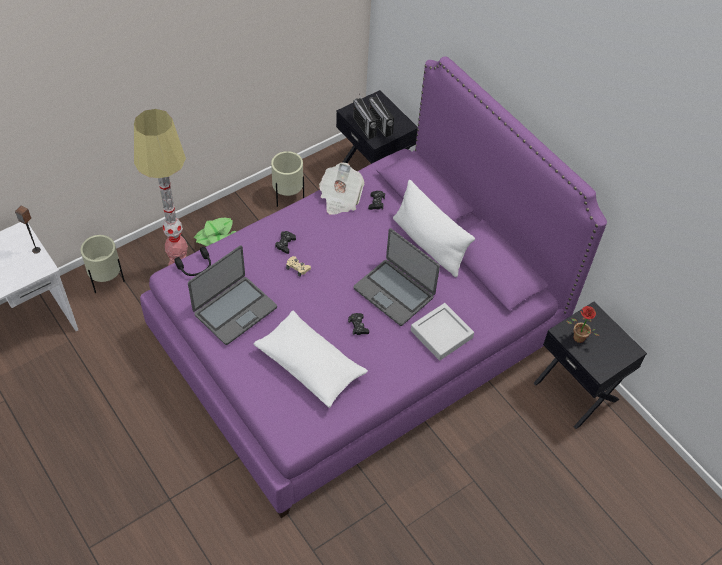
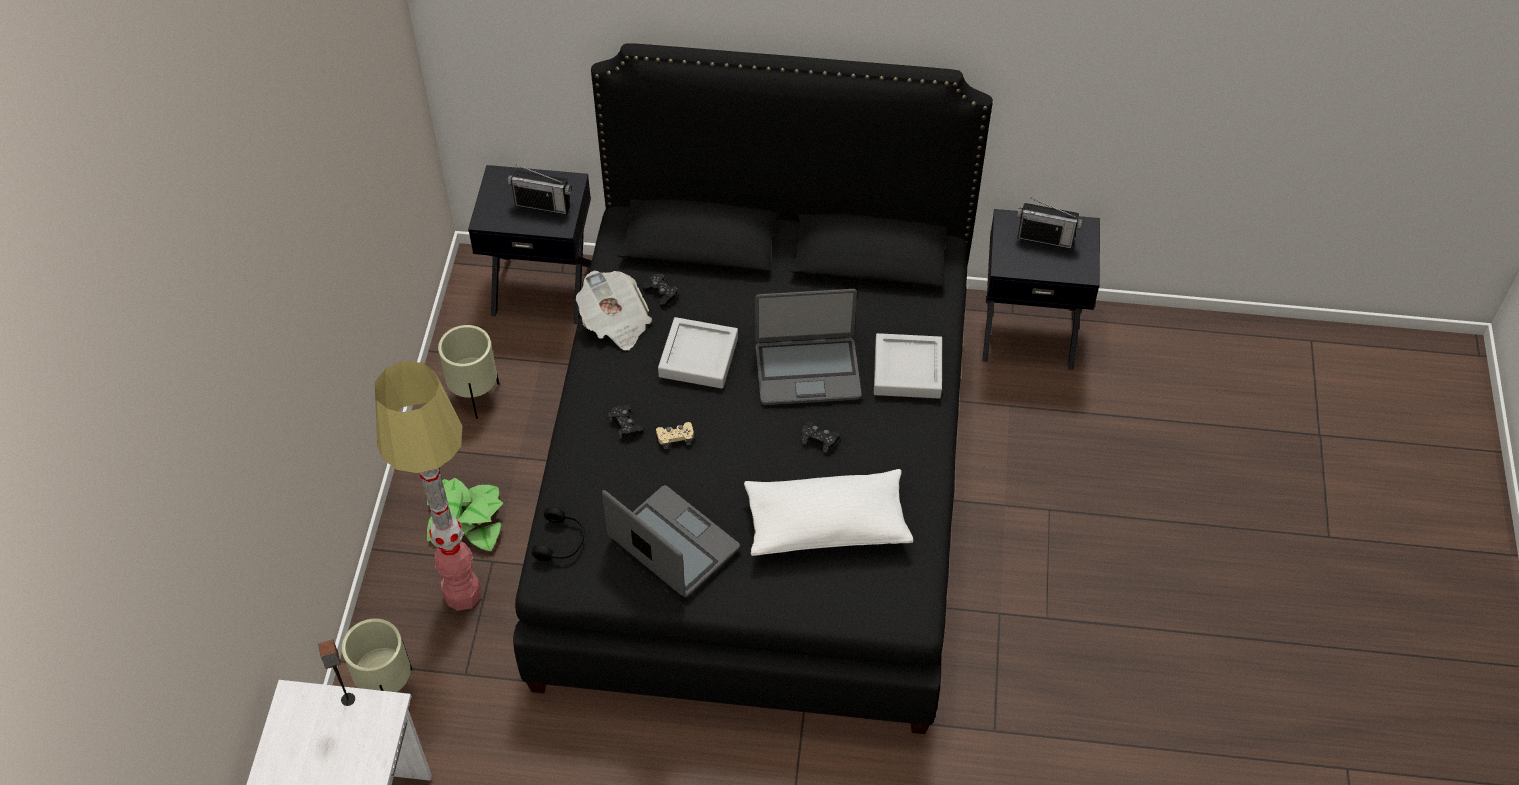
camera: 45 degrees left, 0 degrees up
purple bed [140,56,607,518] -> black bed [513,43,993,734]
laptop [188,245,277,345] -> laptop turned 45 degrees counterclockwise [602,485,740,597]
radio [353,94,377,139] -> radio moved to [1017,197,1082,249]
white pillow [393,180,475,277] -> none
potted plant [567,306,599,343] -> none
none -> grey tray [658,317,738,389]

